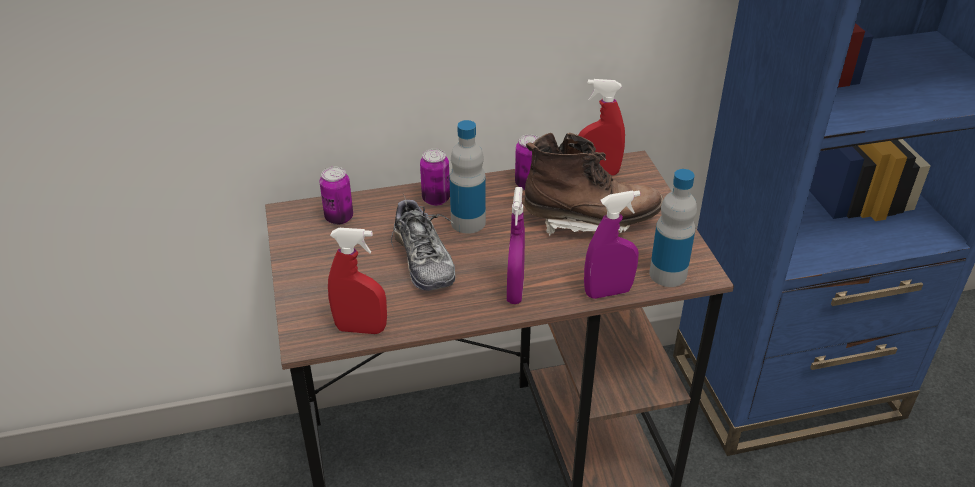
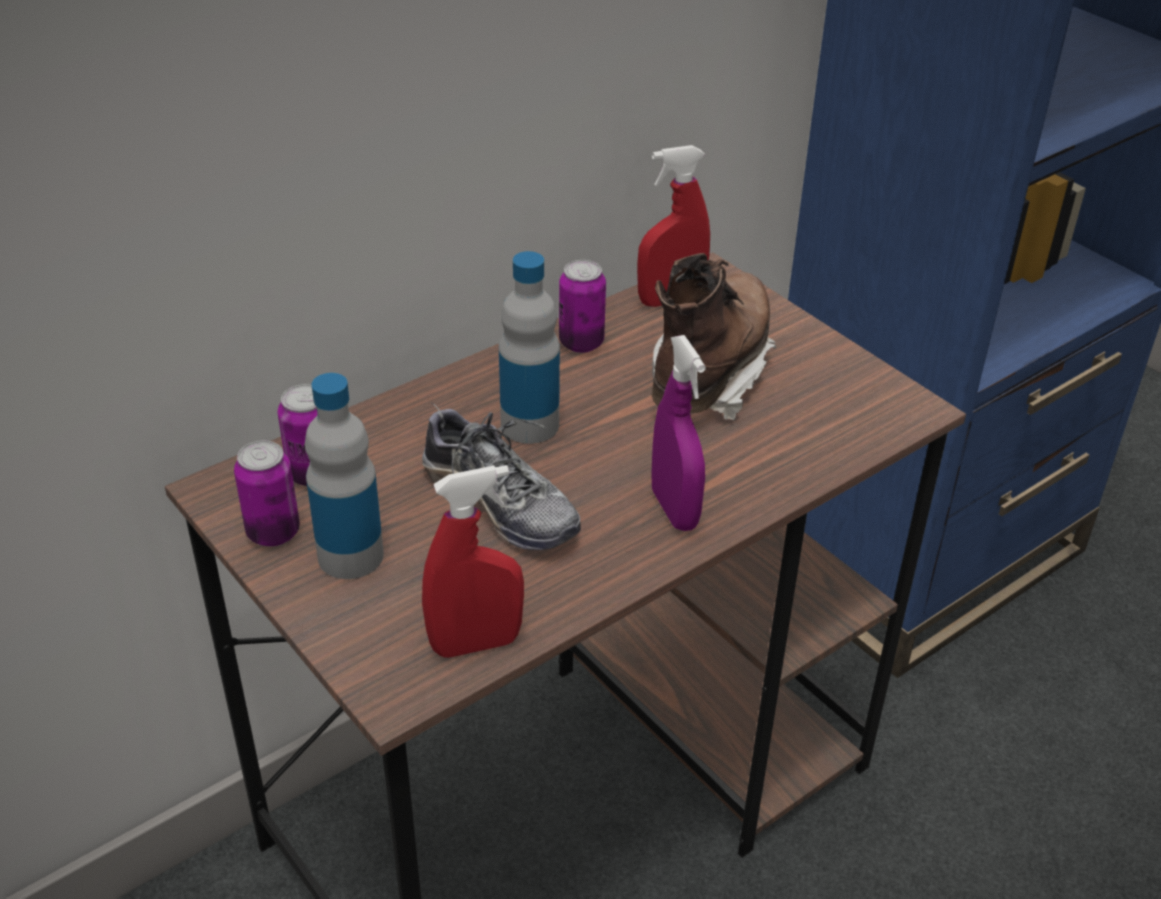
camera: 25 degrees left, 0 degrees up
can [420,149,450,206] -> can moved to [234,441,300,546]
brown boot [524,133,663,236] -> brown boot turned 45 degrees counterclockwise [652,253,776,420]
purple spray bottle [584,190,640,299] -> none
bottle [649,169,697,287] -> bottle moved to [305,373,384,579]

